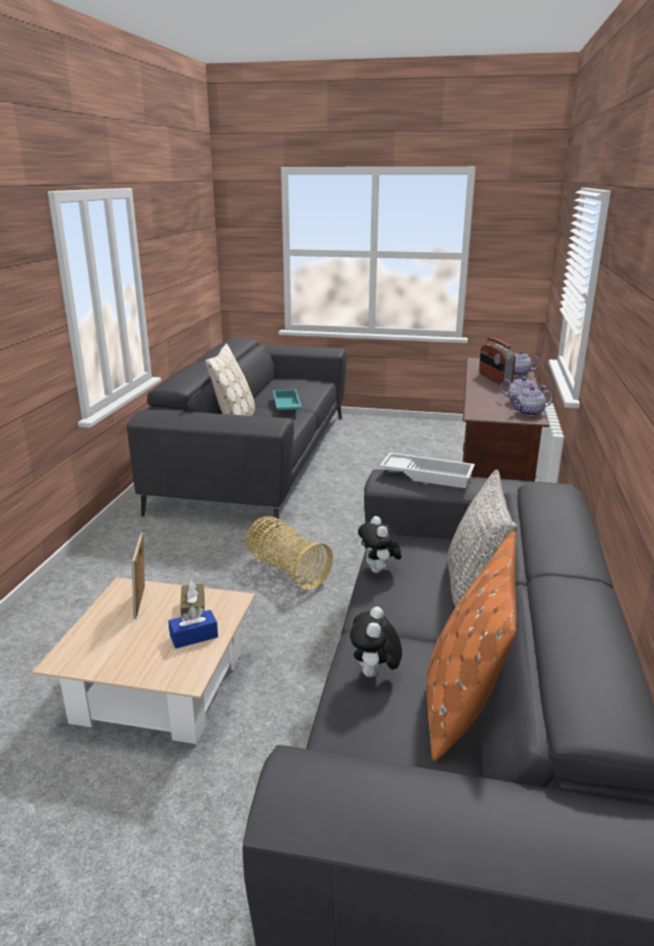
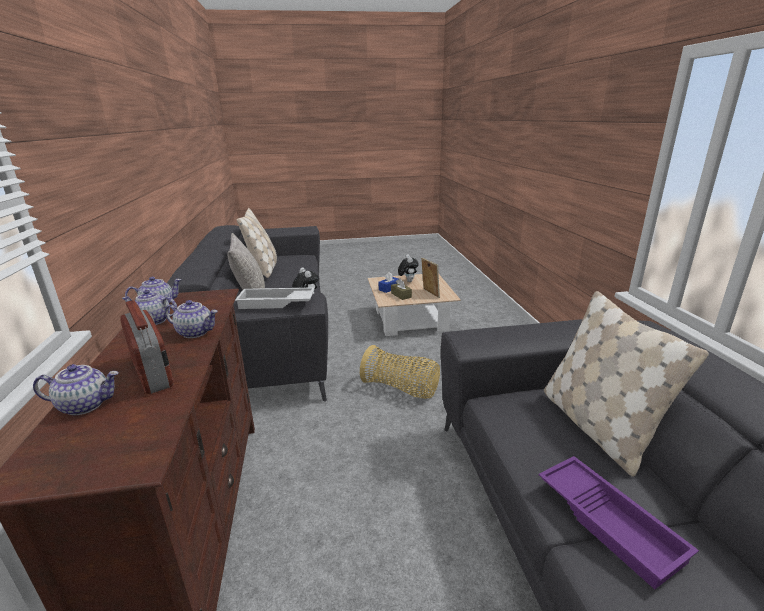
camera: 160 degrees right, 0 degrees up
turquoise tray [273,390,302,410] -> purple tray [539,456,699,589]
plush toy [350,606,402,677] -> plush toy moved to [398,254,419,282]
orange pillow [427,531,517,761] -> beige pillow [237,208,277,278]
none -> teapot [165,300,218,338]

